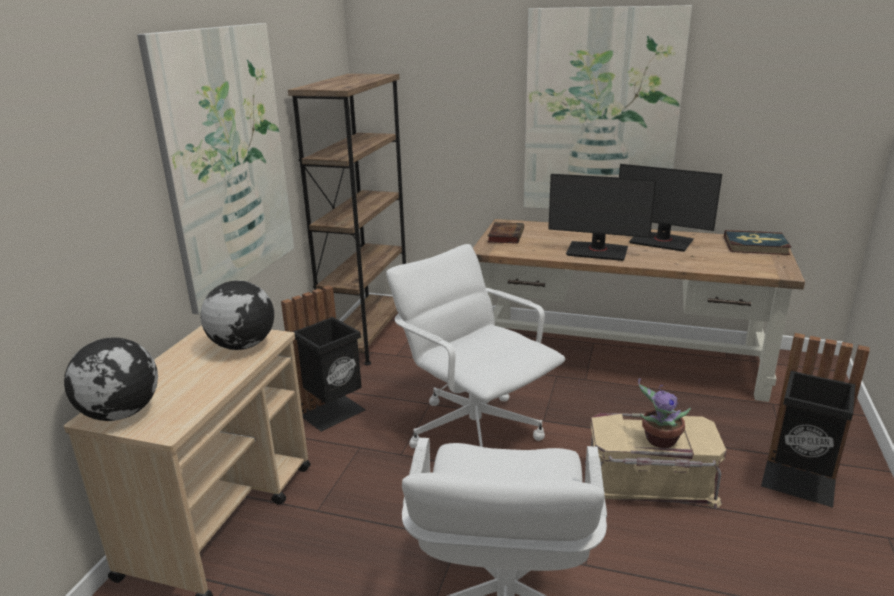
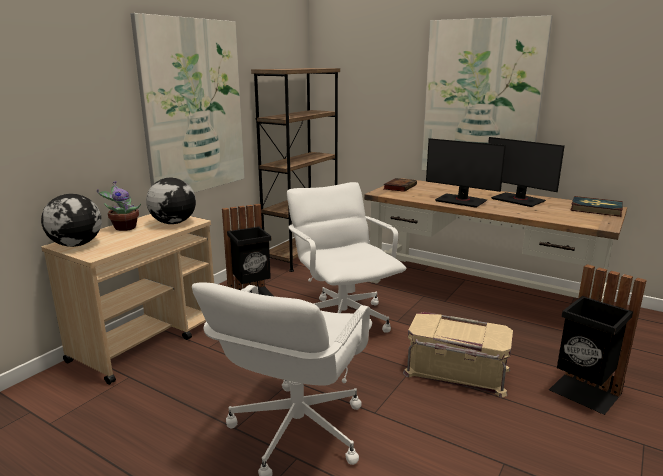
camera: 15 degrees right, 5 degrees down
potted plant [638,378,691,448] -> potted plant moved to [97,181,141,231]

